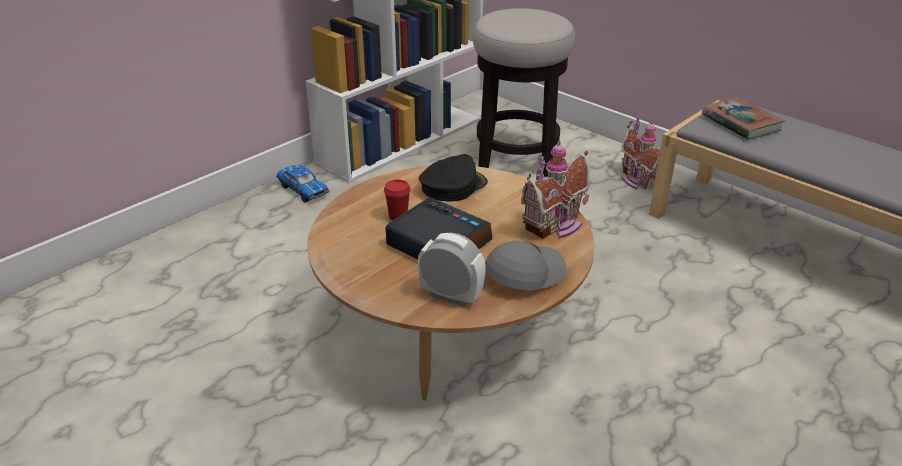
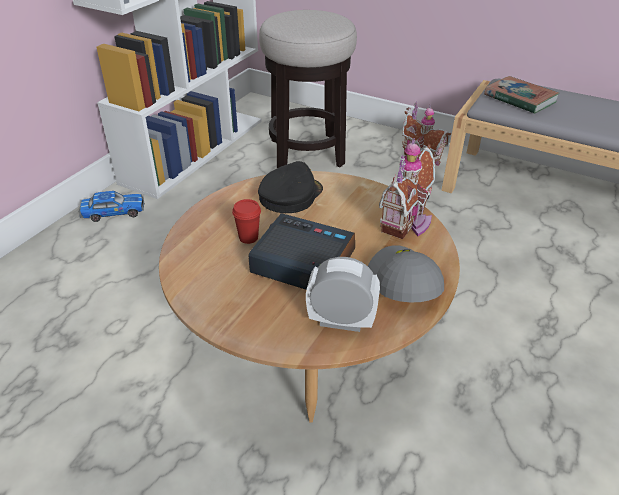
camera: 15 degrees left, 5 degrees up
toy car [276,165,329,202] -> toy car turned 45 degrees counterclockwise [79,191,144,222]
grey cap [485,241,567,290] -> grey cap turned 45 degrees counterclockwise [368,245,444,303]

